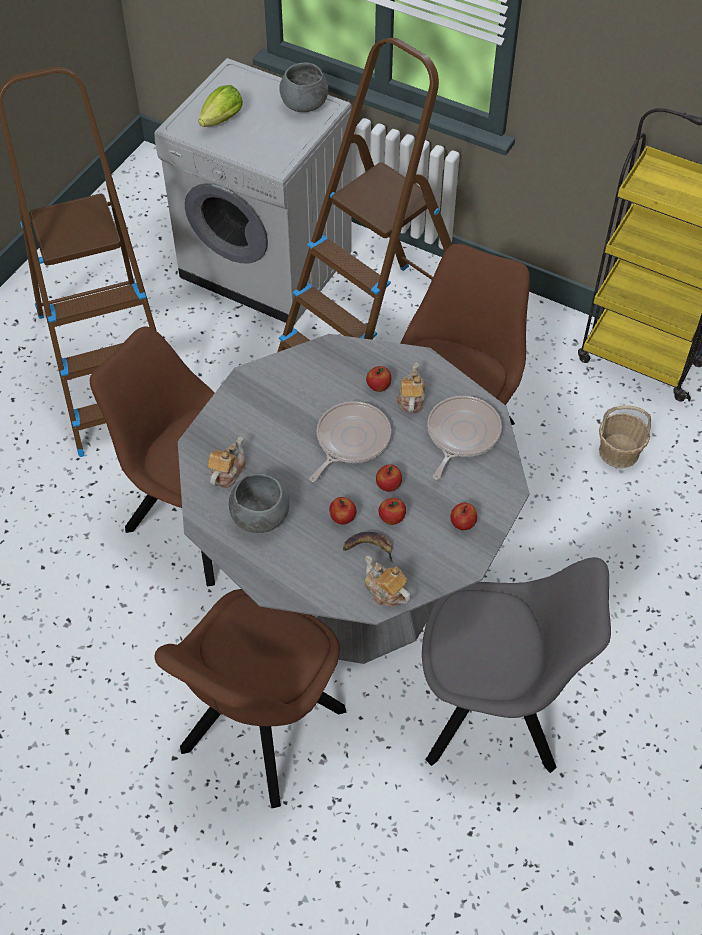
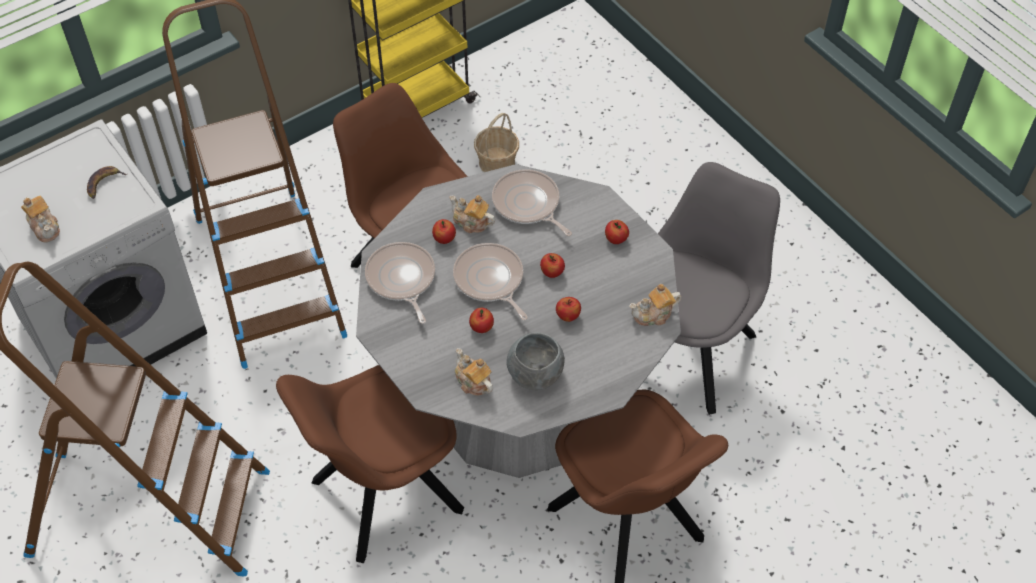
camera: 65 degrees left, 0 degrees up
lettuce [198,85,243,127] -> teapot [21,196,60,243]
grey bowl [279,63,328,112] -> none
banana [343,532,392,562] -> banana moved to [87,166,127,199]
apple [379,498,406,525] -> apple moved to [469,308,494,333]
none -> frying pan [365,242,435,324]

